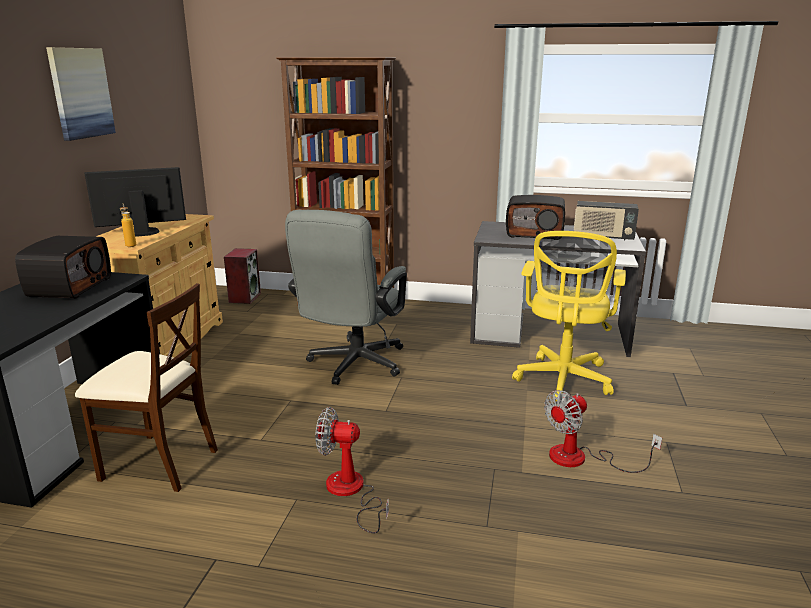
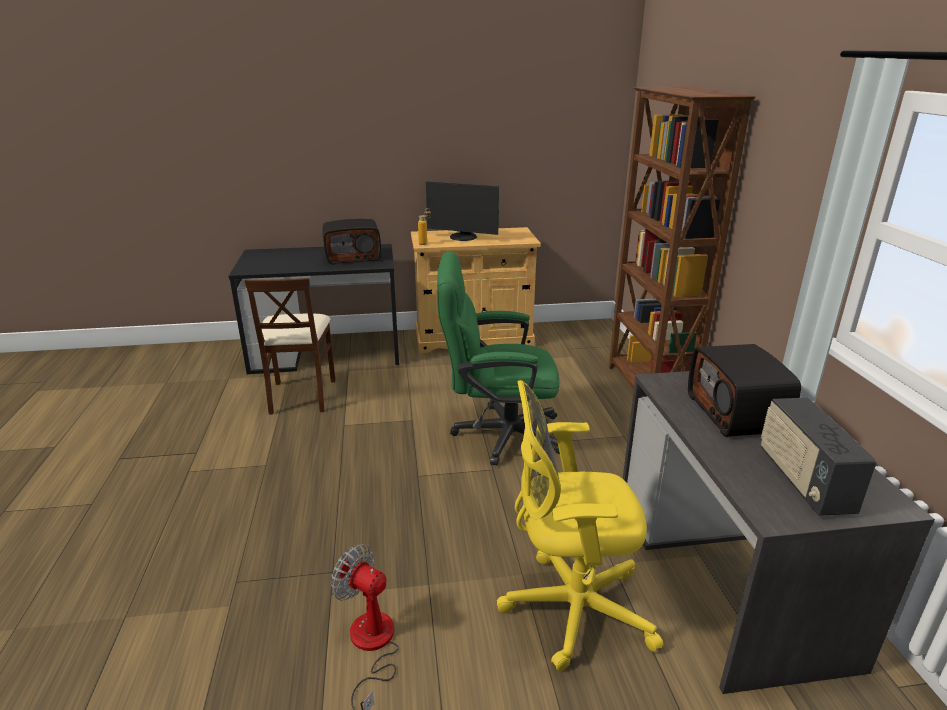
camera: 70 degrees right, 5 degrees up
picture [46,47,116,141] -> none
monitor [84,167,186,237] -> monitor turned 150 degrees clockwise [426,181,499,241]
speaker [224,248,261,304] -> none
grey office chair [285,210,407,385] -> green office chair [437,252,560,465]
fan [315,407,389,533] -> none

